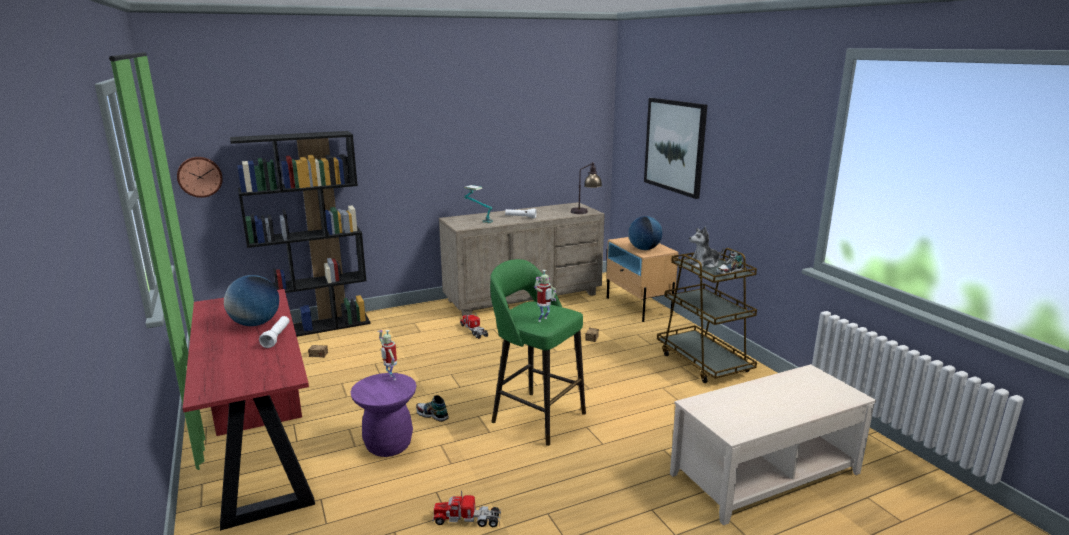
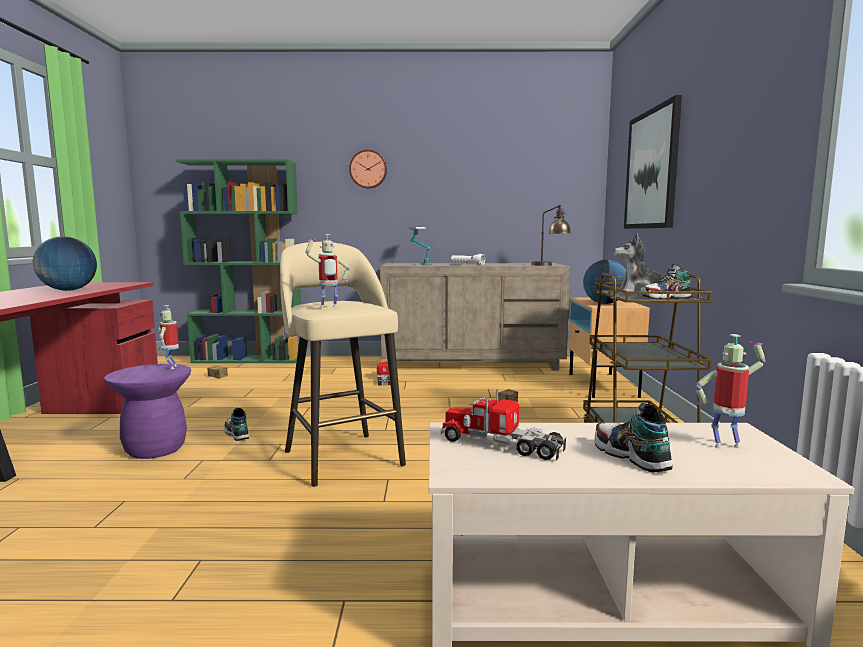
camera: 25 degrees right, 10 degrees down
wall clock [177,157,223,198] -> wall clock moved to [349,150,387,189]
black bookcase [230,131,371,337] -> green bookcase [176,160,301,363]
white flashlight [259,316,290,348] -> none
toy truck [433,491,501,527] -> toy truck moved to [440,389,566,461]
green stool [490,259,586,446] -> beige stool [280,242,406,487]
none -> shoe [594,403,673,472]
none -> toy robot [695,334,765,448]

